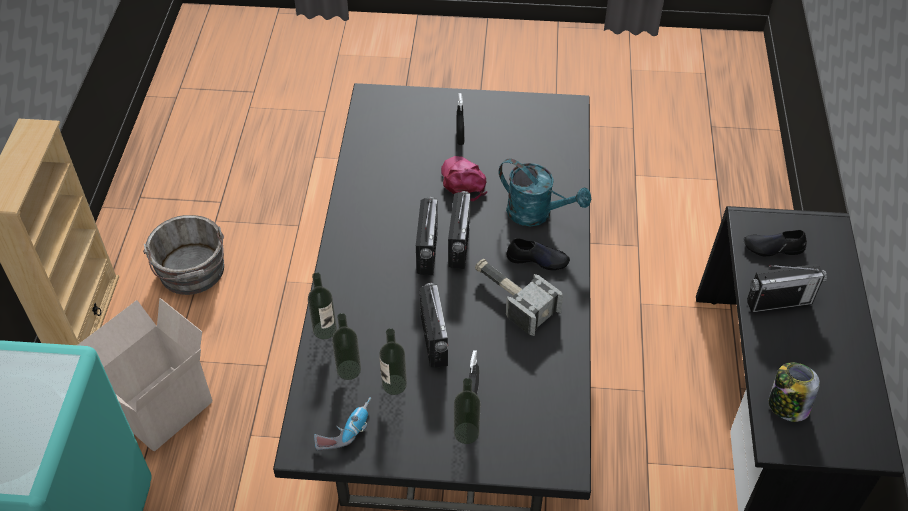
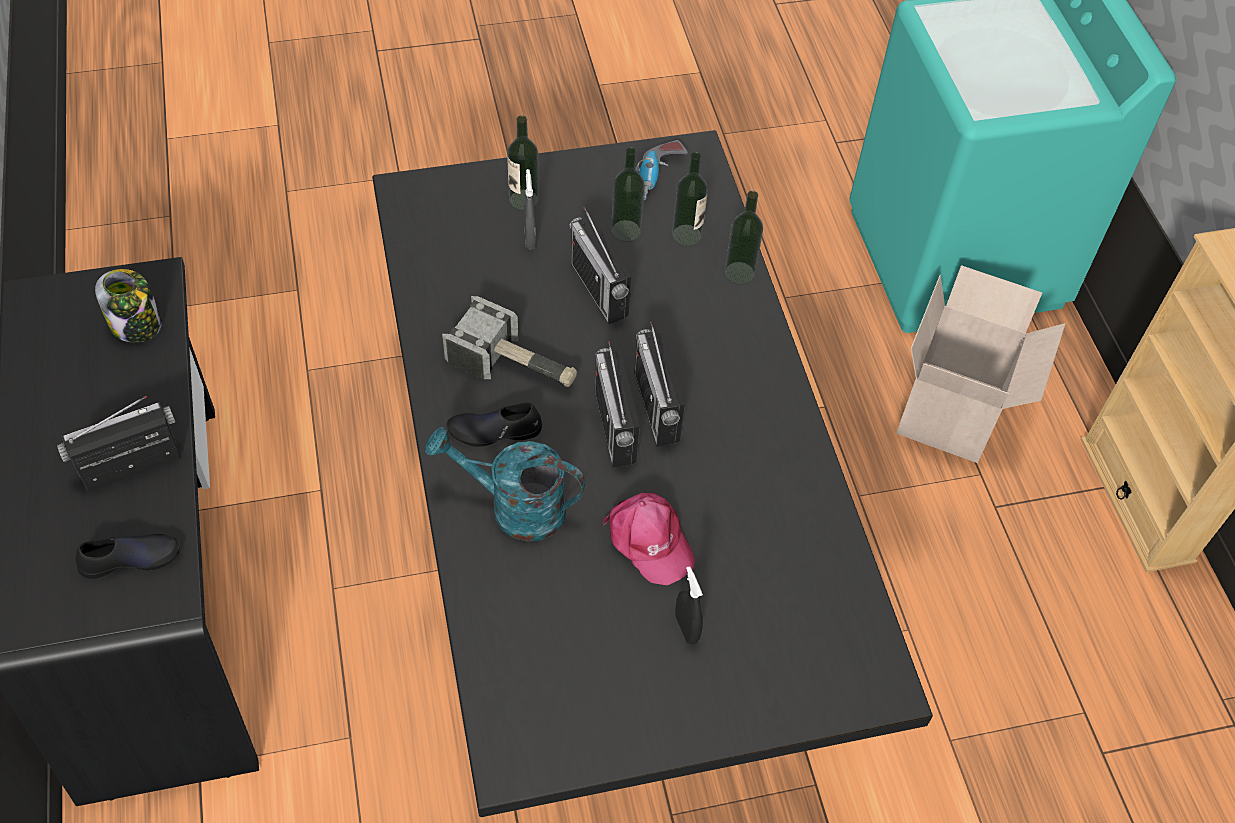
camera: 160 degrees right, 5 degrees up
grey bucket [143,215,224,295] -> none

